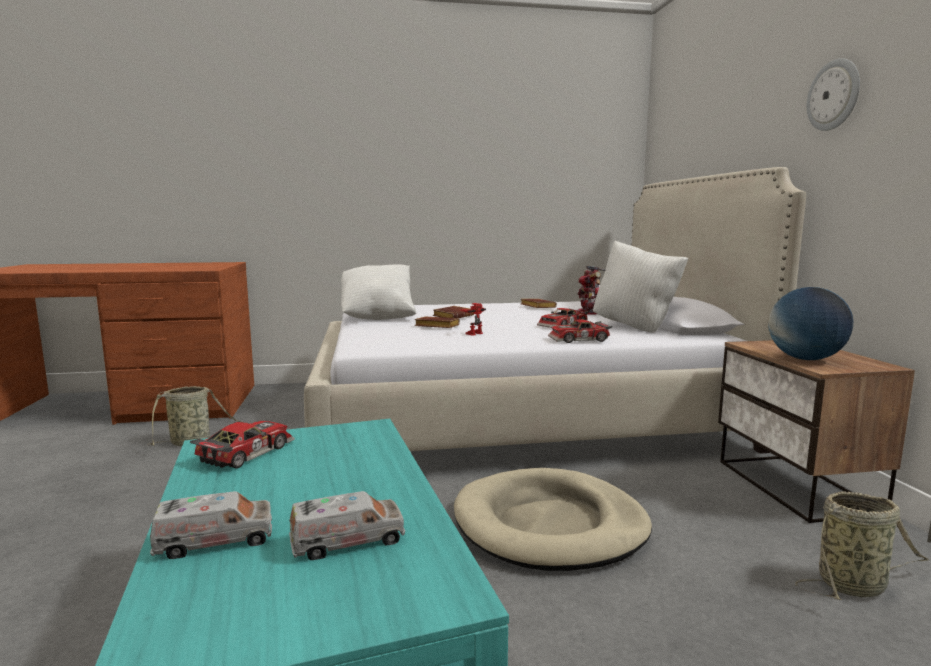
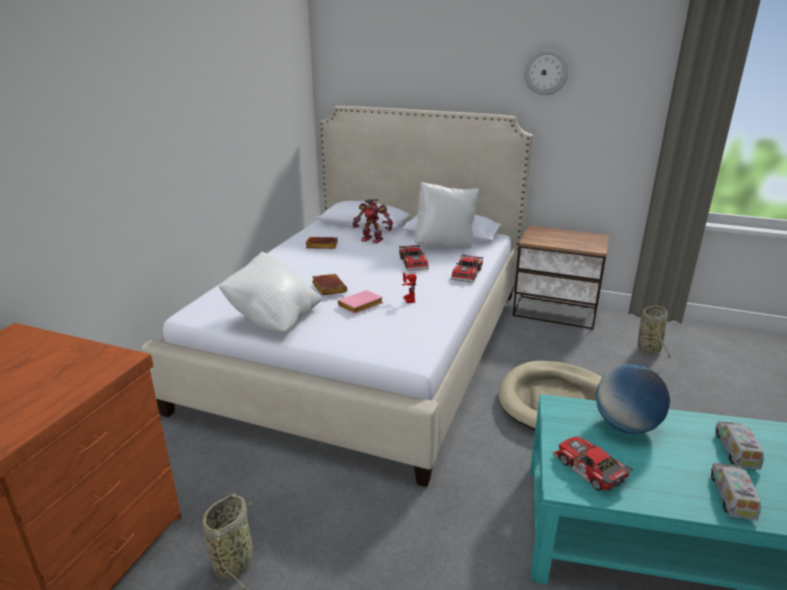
camera: 60 degrees left, 15 degrees up
brown book [415,317,460,328] -> pink book [338,290,383,314]
globe [768,287,853,360] -> globe moved to [596,364,670,434]

